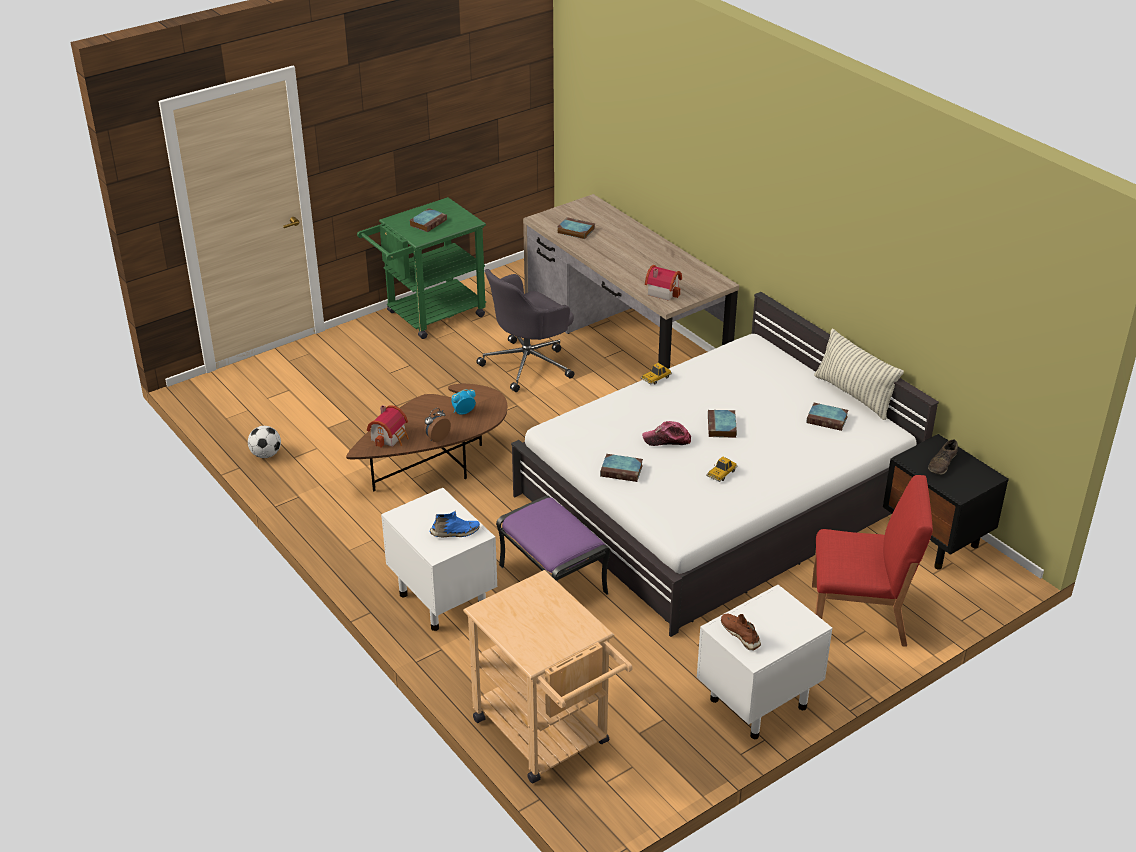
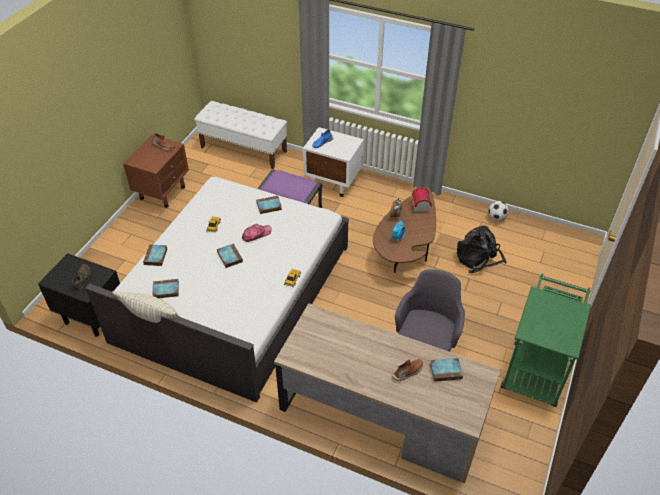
camera: 150 degrees right, 10 degrees up
book [410,208,447,232] -> book moved to [143,244,167,266]
beige cart [463,570,633,783] -> white bench [194,101,287,169]
toy house [645,265,682,301] -> none
white nightstand [697,585,833,739] -> brown nightstand [123,135,189,208]
red chair [812,475,933,647] -> none
none -> brown shoe [392,359,423,381]
none -> black backpack [457,225,507,273]

